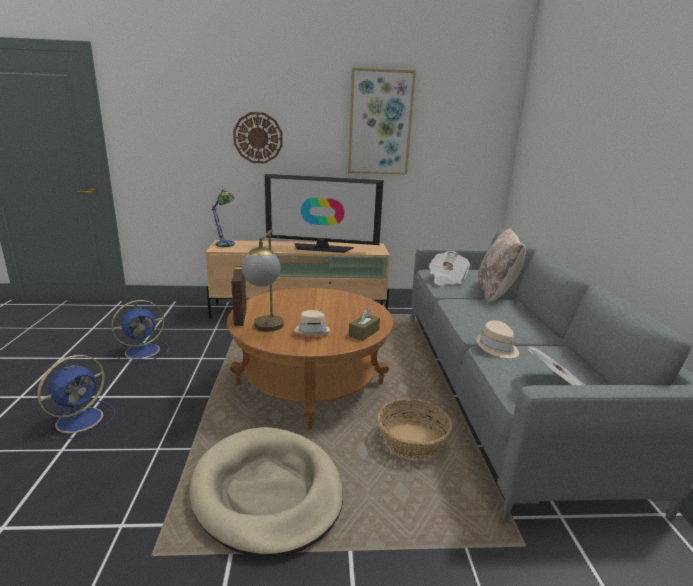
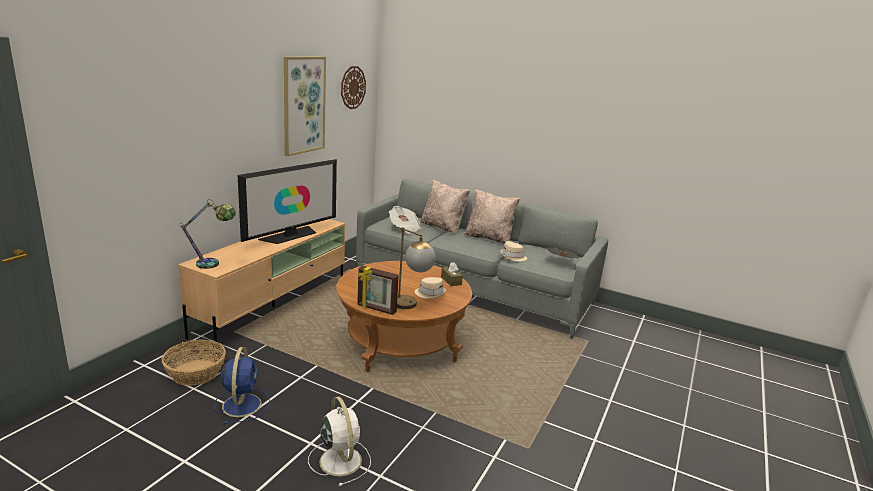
camera: 60 degrees left, 0 degrees up
blue fan [37,355,115,440] -> white fan [308,397,371,486]
beige dog bed [189,427,343,557] -> none
wall clock [233,112,283,163] -> wall clock moved to [341,66,366,109]
basket [377,398,452,460] -> basket moved to [162,339,226,386]
none -> beige pillow [464,189,520,244]

